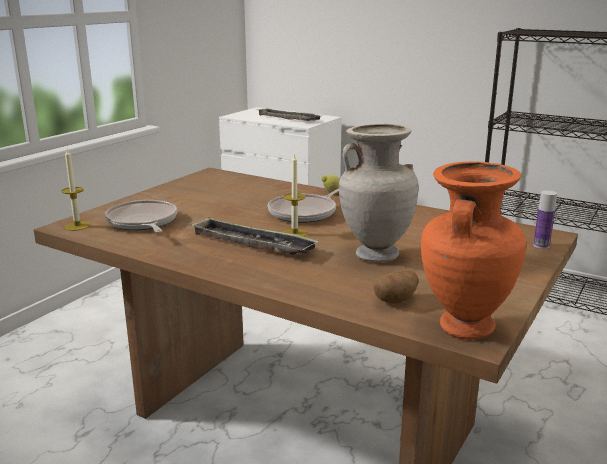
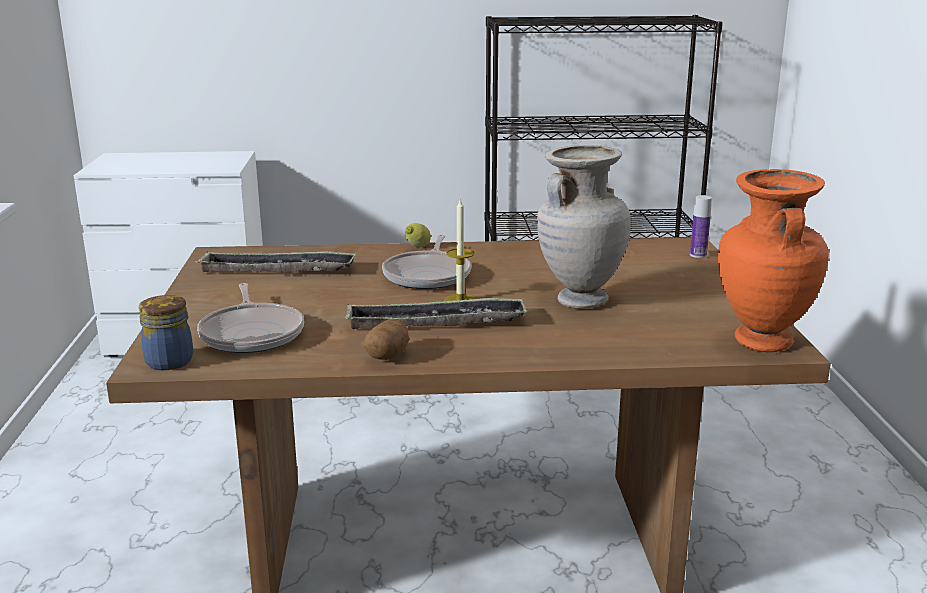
camera: 35 degrees left, 0 degrees up
candle [61,149,90,231] -> jar [139,295,193,370]
frying pan [105,200,177,233] -> frying pan turned 135 degrees counterclockwise [197,283,304,353]
tray [256,108,323,121] -> tray moved to [196,251,356,273]
potato [373,270,419,304] -> potato moved to [364,319,409,360]

